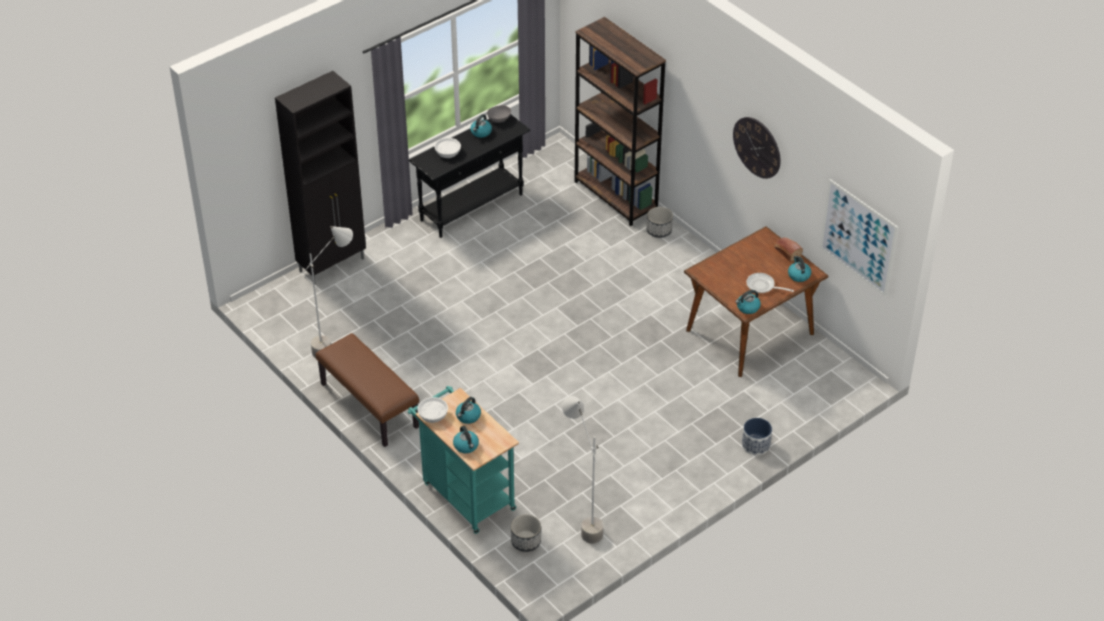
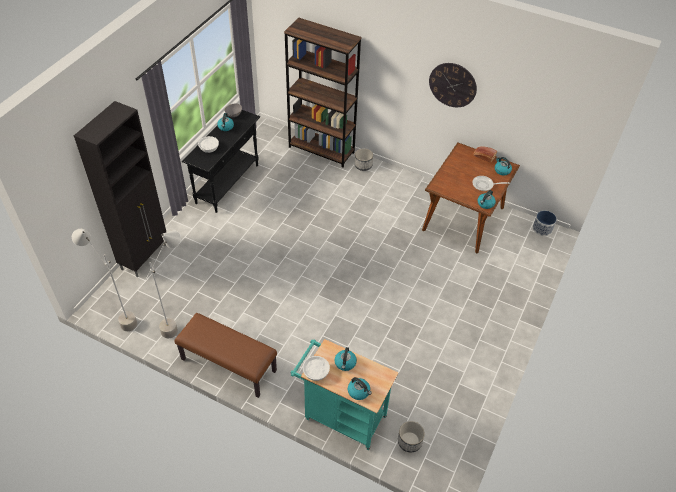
camera: 25 degrees left, 5 degrees up
grey floor lamp [562,396,603,544] -> grey floor lamp moved to [72,229,137,331]
planter [742,418,772,455] -> planter moved to [533,211,557,236]
picture [820,179,898,297] -> none

